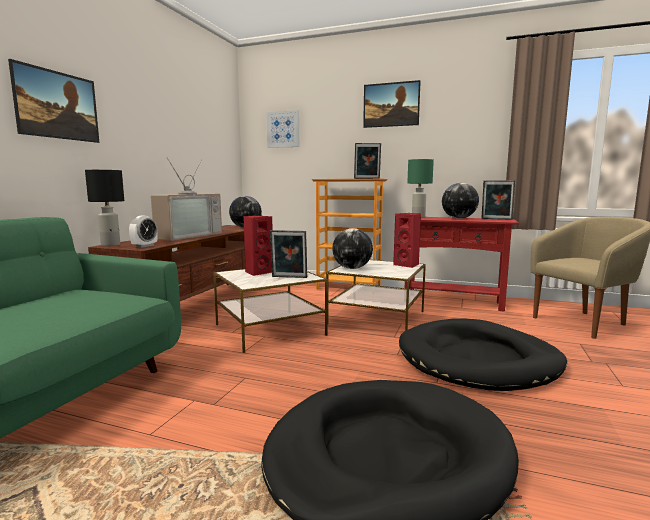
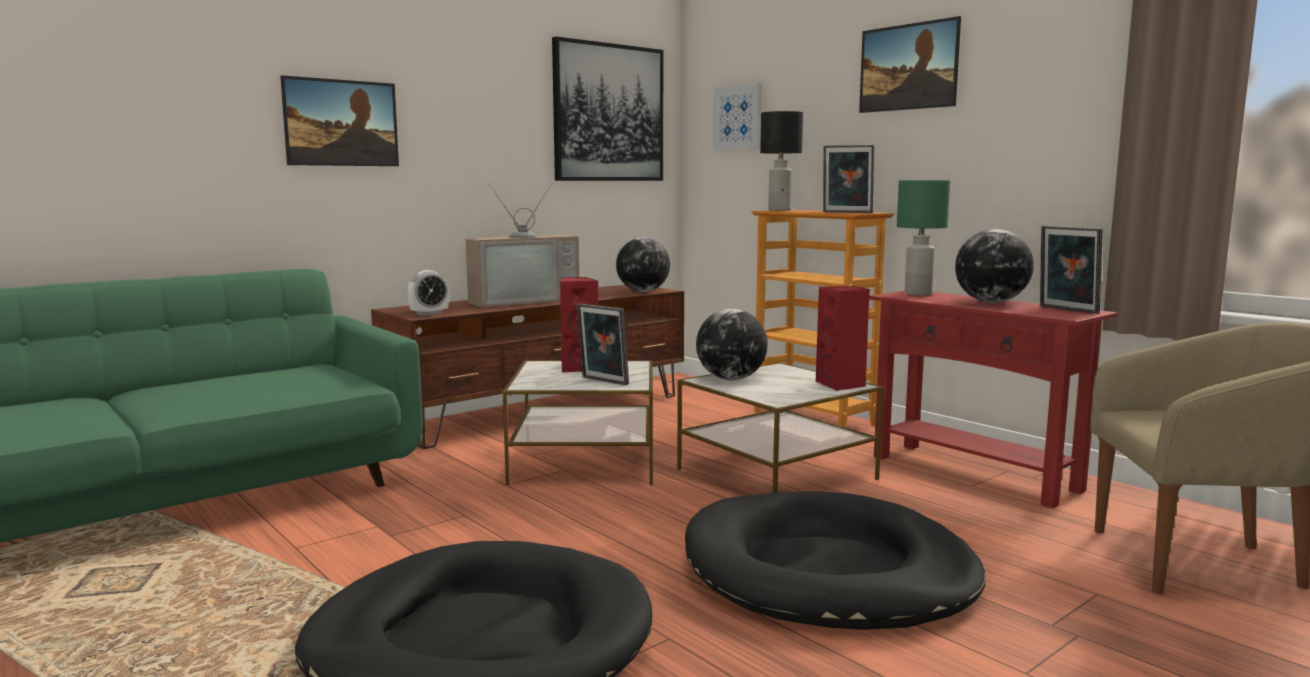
camera: 30 degrees right, 0 degrees up
black table lamp [85,170,124,246] -> black table lamp moved to [760,111,803,211]
none -> picture [552,37,663,181]

